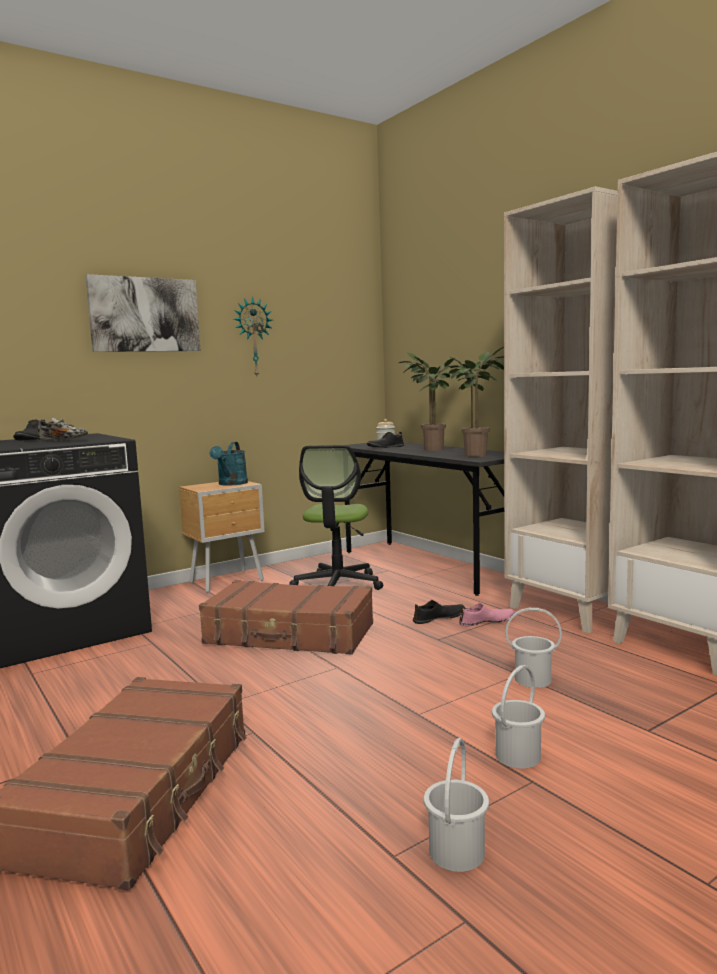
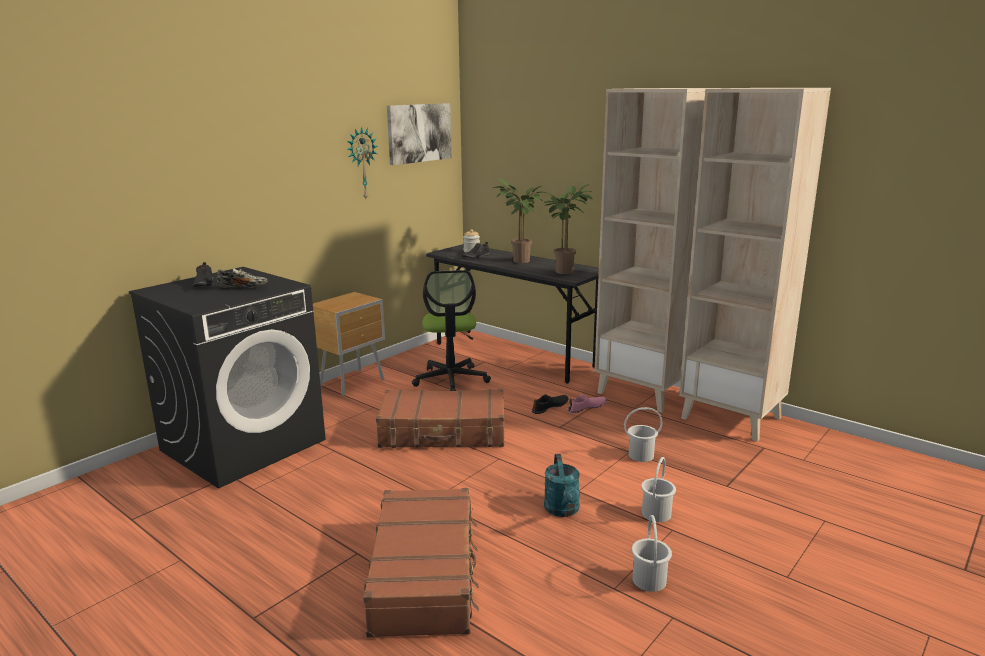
camera: 15 degrees left, 10 degrees up
picture [85,274,200,352] -> picture moved to [387,103,452,165]
turquoise watering can [210,442,248,486] -> turquoise watering can moved to [544,454,580,517]

